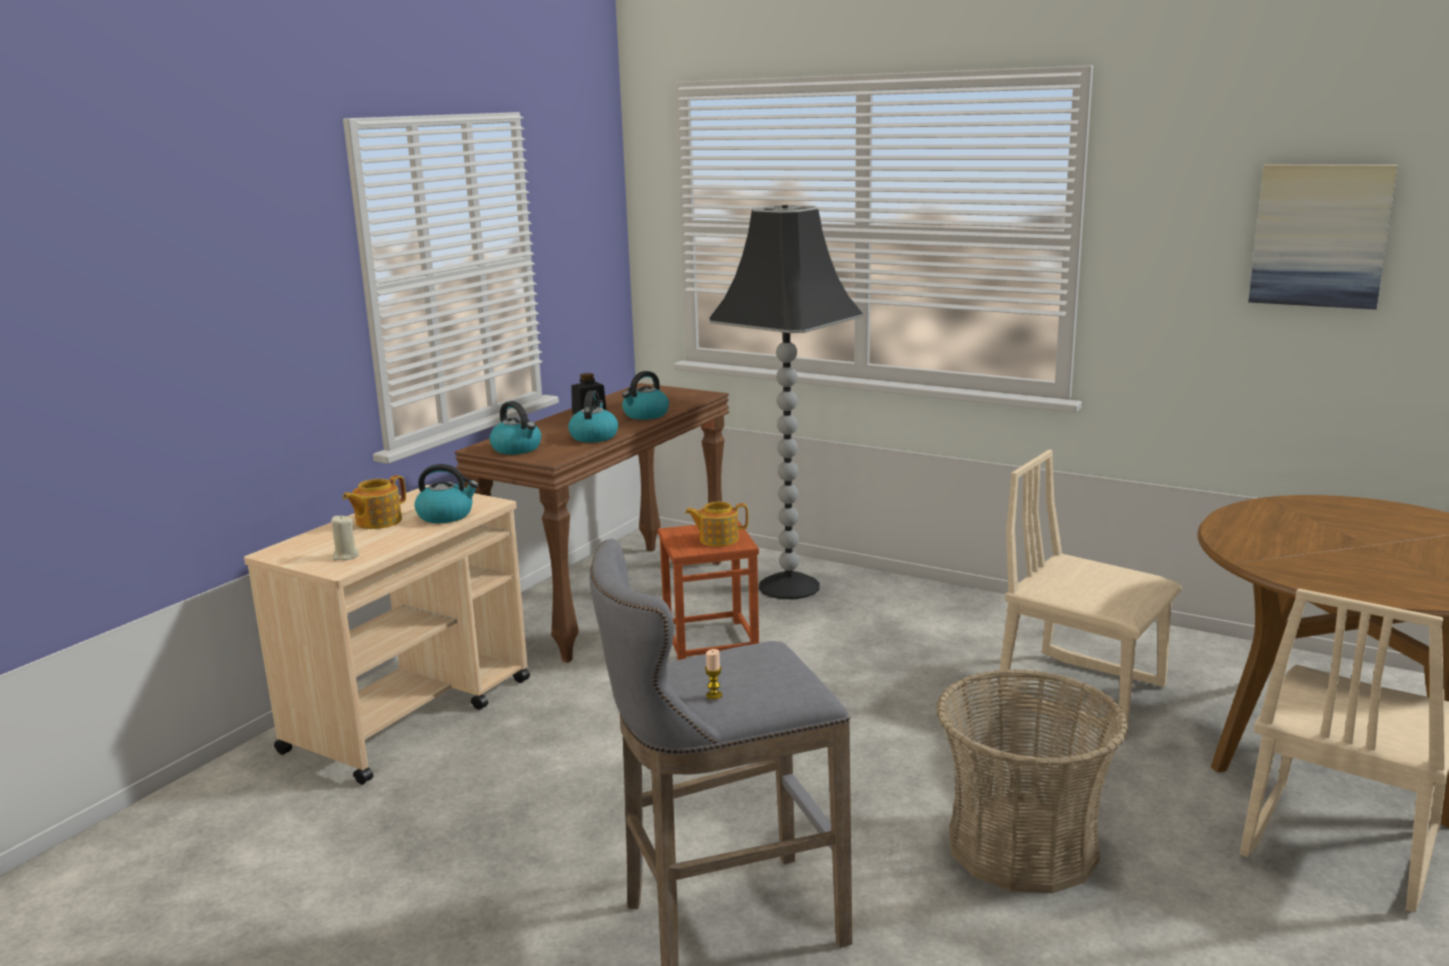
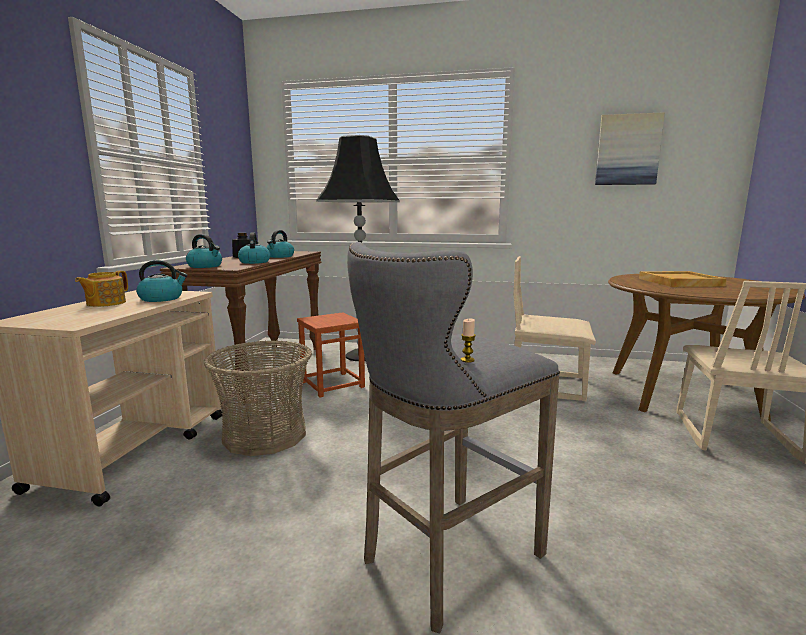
camera: 20 degrees left, 5 degrees down
beige candle [331,515,359,561] -> none
teapot [685,502,748,547] -> none
basket [936,669,1129,893] -> basket moved to [204,340,312,456]
none -> beige tray [639,271,727,287]

